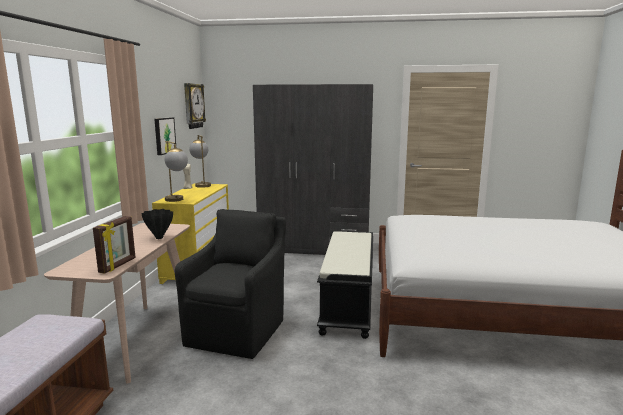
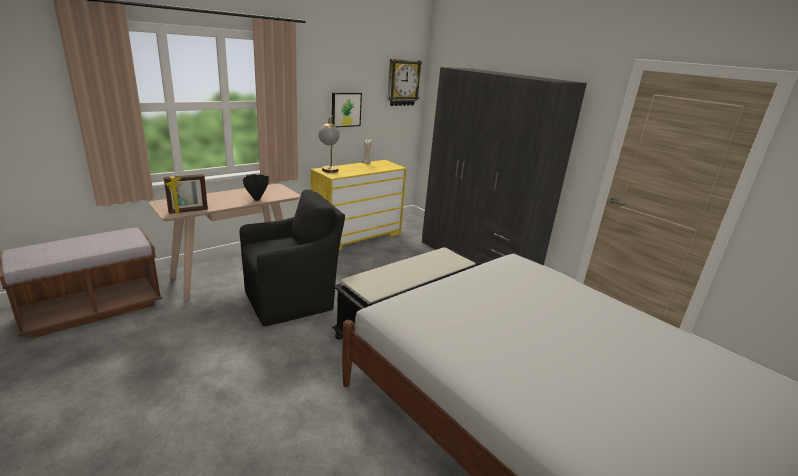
camera: 40 degrees right, 10 degrees up
table lamp [189,135,211,188] -> none

